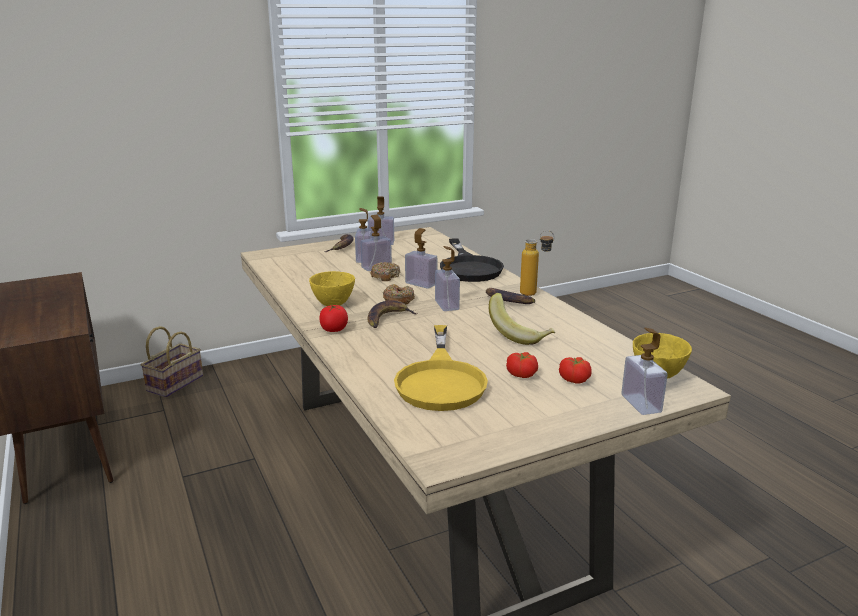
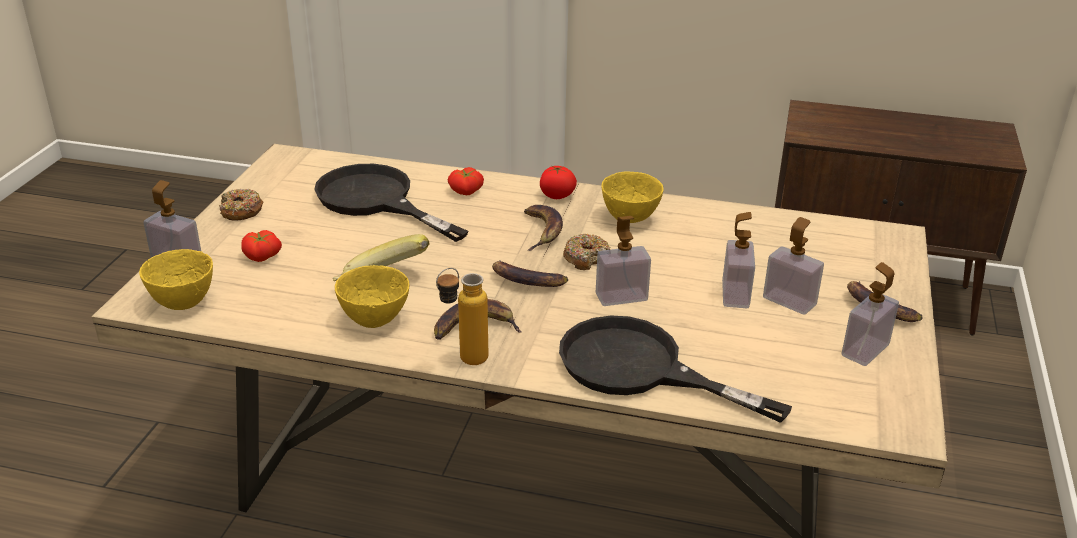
camera: 130 degrees right, 10 degrees up
basket [141,326,203,397] -> none
donut [371,262,401,281] -> donut moved to [219,189,264,221]
yellow frying pan [394,325,488,411] -> black frying pan [314,164,469,242]
soap dispenser [435,246,460,311] -> banana [492,260,568,287]
tomato [506,352,538,378] -> tomato moved to [448,167,484,196]
none -> yellow bowl [335,265,410,328]

